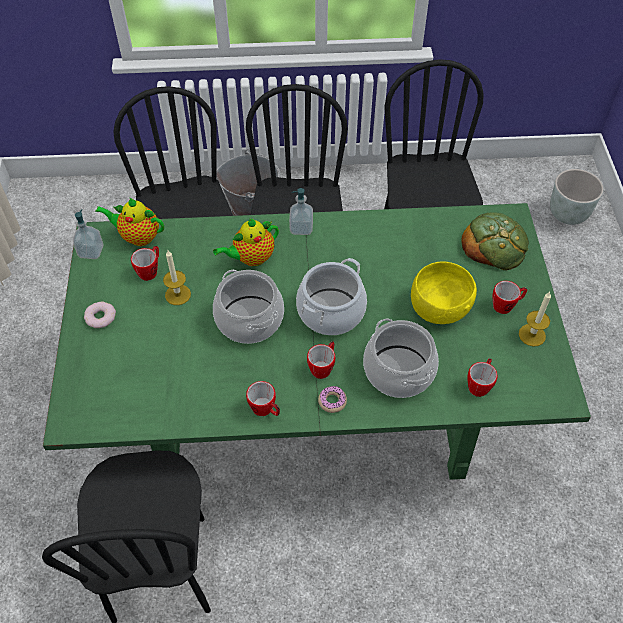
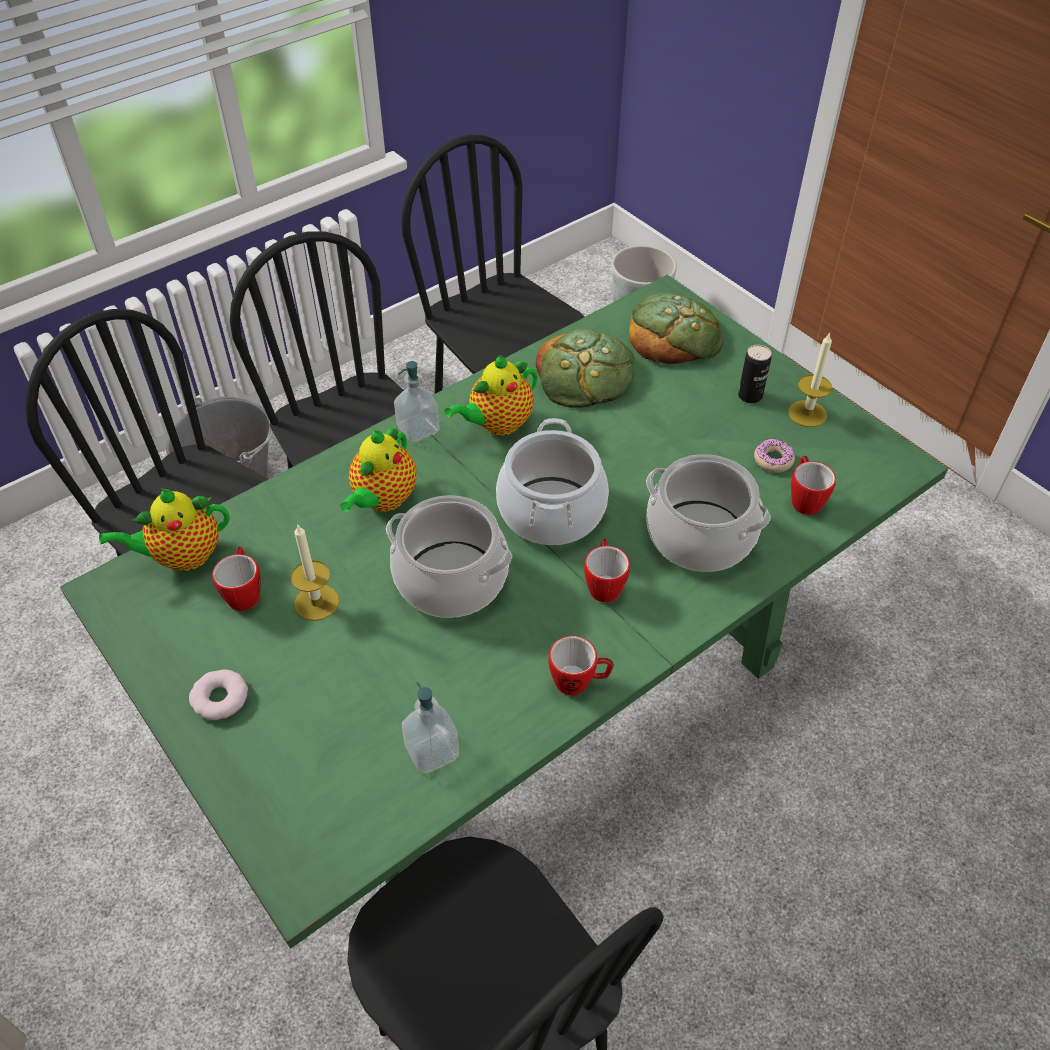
camera: 35 degrees left, 5 degrees down
soap dispenser [73,209,104,259] -> soap dispenser moved to [402,682,459,773]
donut [318,386,347,413] -> donut moved to [754,438,795,473]
yellow bowl [411,261,477,324] -> none
mug [492,281,527,314] -> can [738,345,772,403]
none -> teapot [444,355,538,436]
none -> bread [536,329,634,408]

